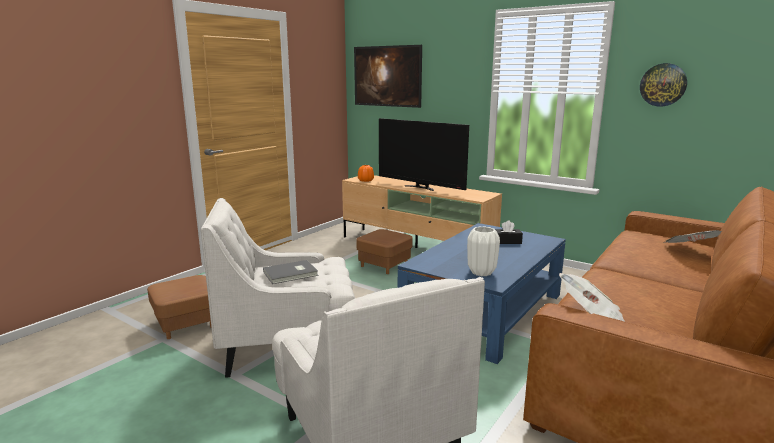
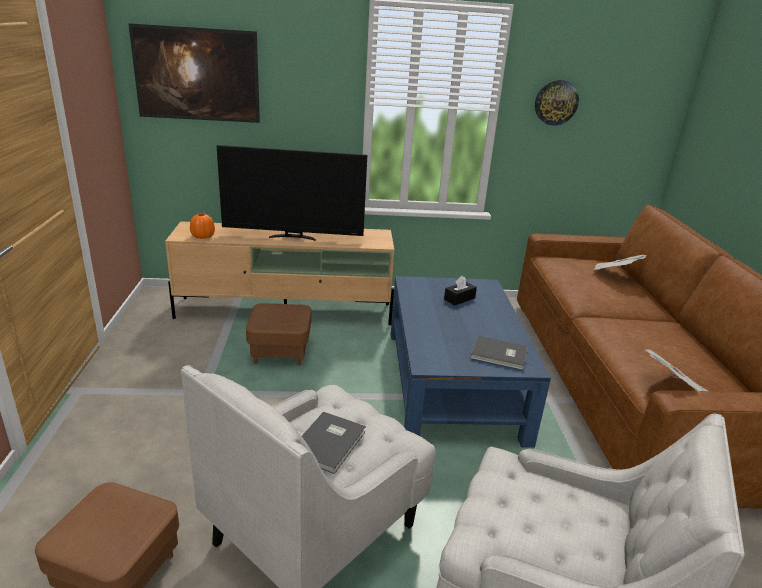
camera: 40 degrees left, 10 degrees up
white vase [467,226,500,276] -> grey book [470,336,528,370]

